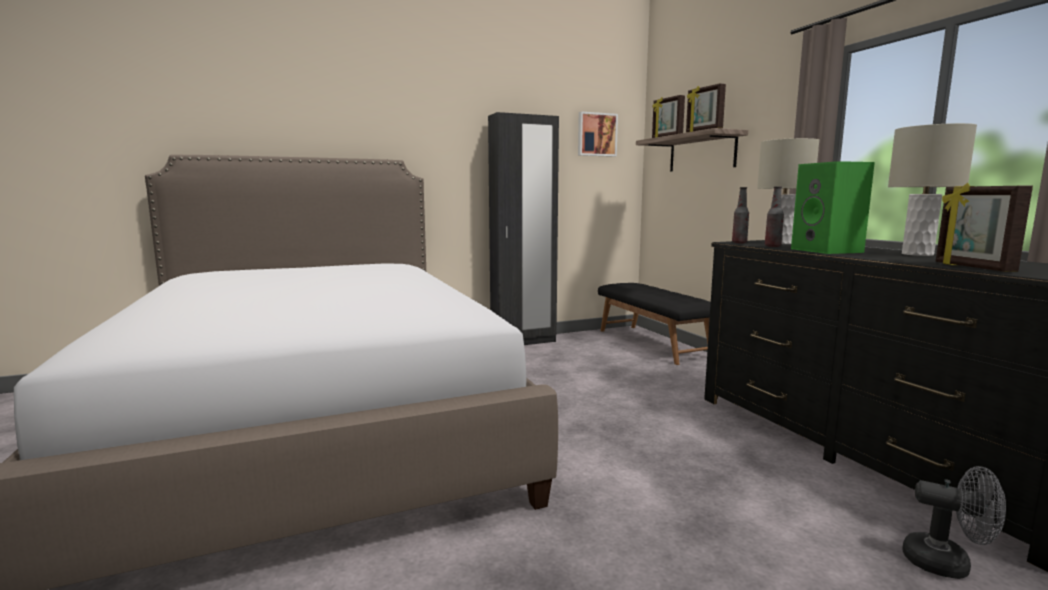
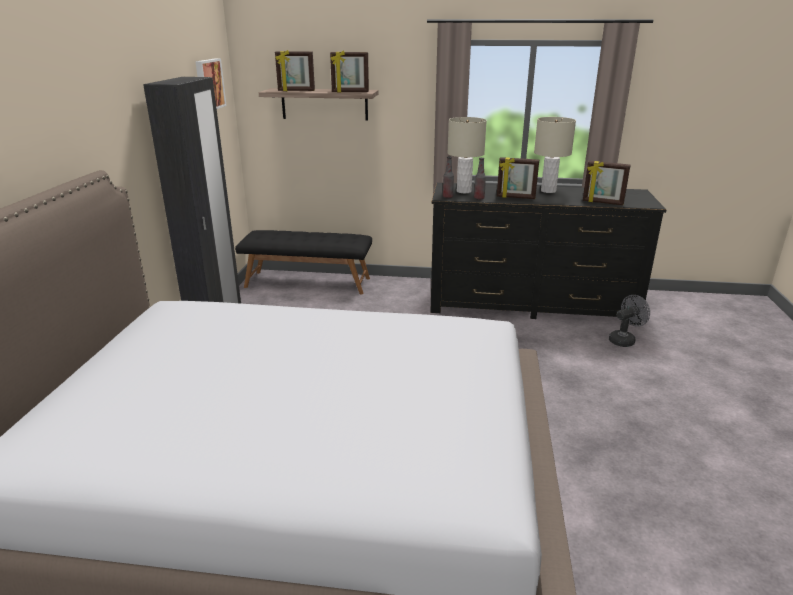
camera: 60 degrees left, 15 degrees up
green speaker [791,161,875,254] -> picture frame [497,157,539,199]

